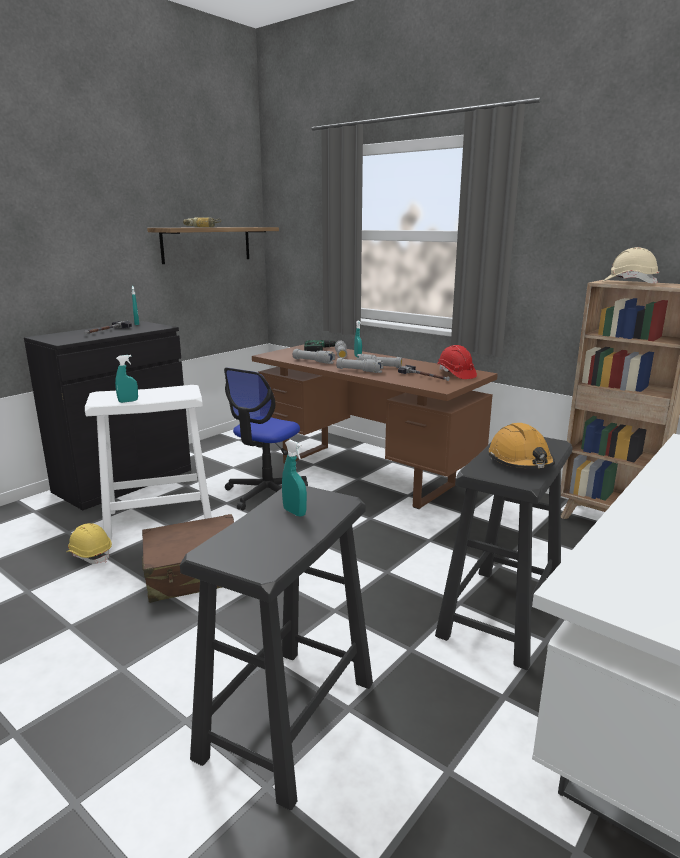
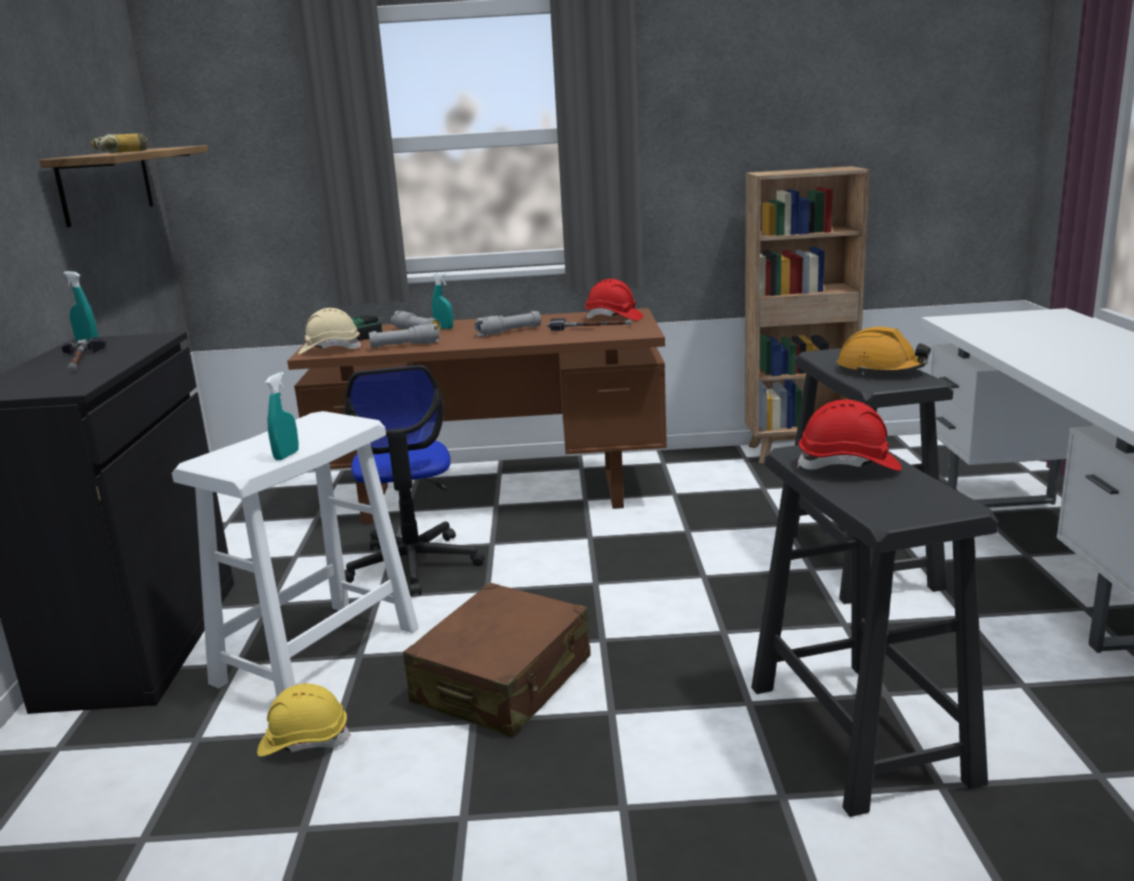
camera: 40 degrees left, 0 degrees up
turquoise spray bottle [282,440,307,517] -> red hard hat [797,399,902,471]
grey flashlight [336,358,383,373] -> none
beige hard hat [602,247,659,283] -> beige hard hat moved to [298,308,361,354]

